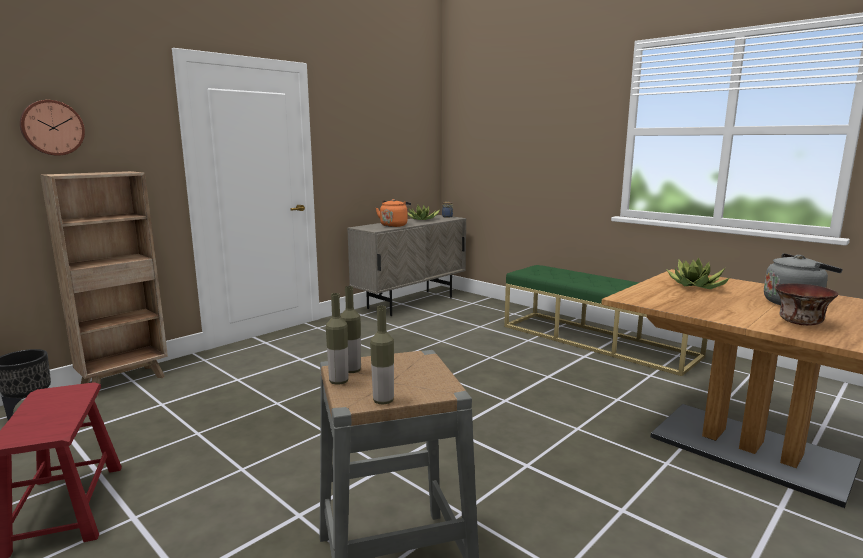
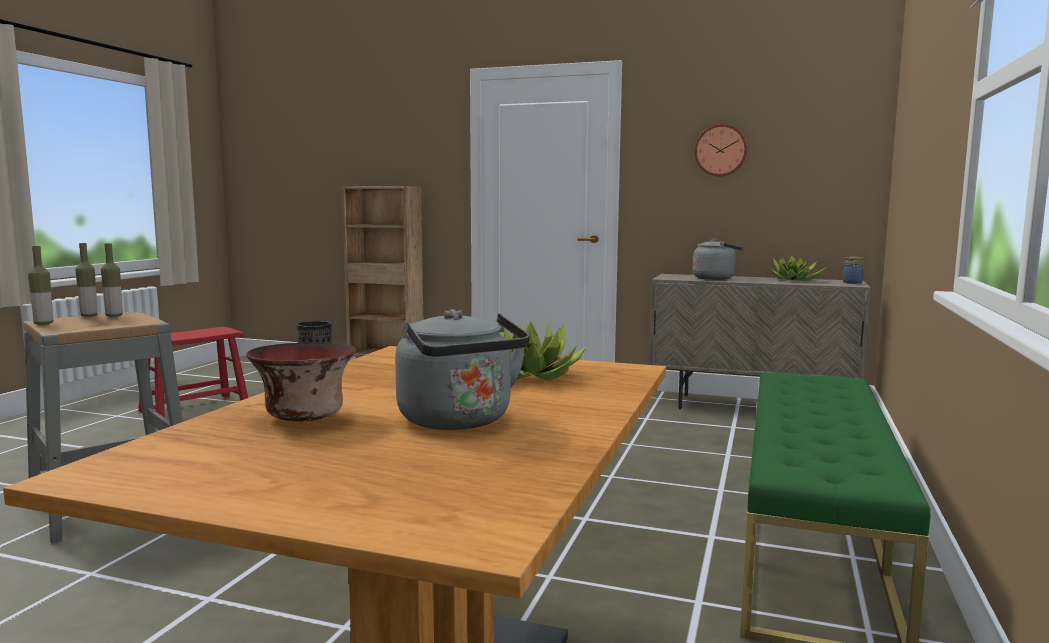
camera: 65 degrees right, 5 degrees down
wall clock [20,100,85,156] -> wall clock moved to [694,124,747,177]
orange kettle [376,199,411,227] -> grey kettle [693,238,743,280]

